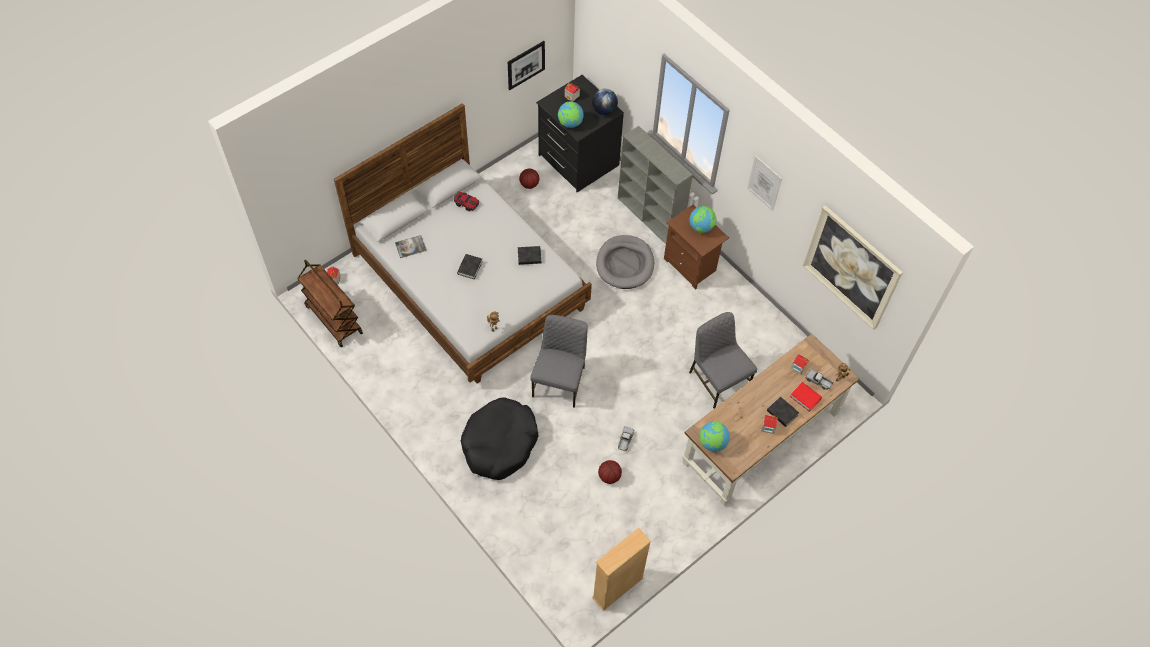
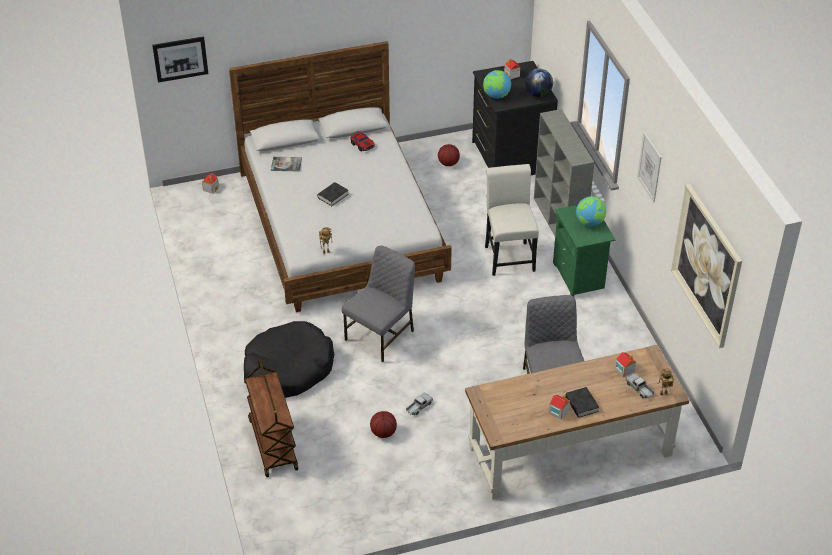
camera: 25 degrees right, 15 degrees down
brown cart [297,259,363,347] -> brown cart moved to [245,358,298,477]
picture [508,41,545,90] -> picture moved to [152,36,208,83]
black book [518,246,541,265] -> none
beige bookcase [592,528,651,611] -> none
grey dog bed [596,235,654,289] -> white chair [485,164,539,276]
brown nightstand [664,205,729,290] -> green nightstand [553,205,616,297]
globe [700,421,730,451] -> none
red book [790,382,822,412] -> none

